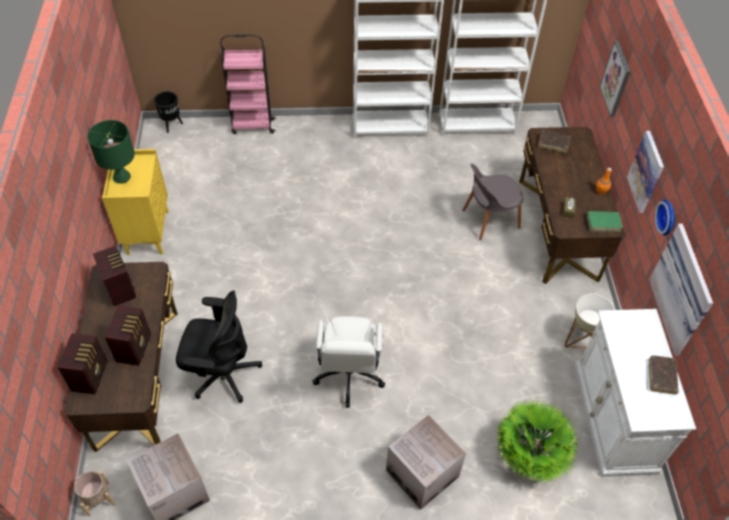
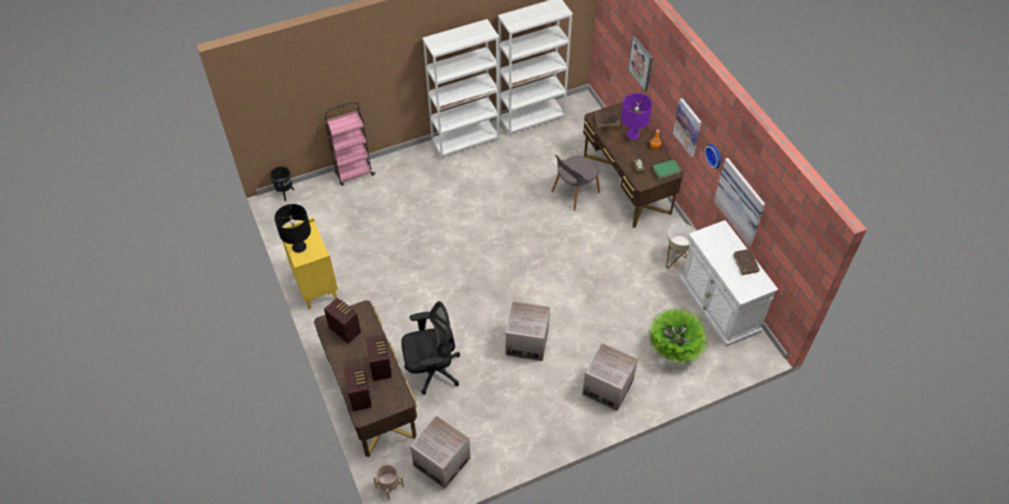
camera: 20 degrees left, 0 degrees up
green table lamp [87,120,135,184] -> black table lamp [274,204,311,253]
white office chair [313,316,385,408] -> cardboard box [506,301,550,361]
none -> purple table lamp [621,93,652,140]

